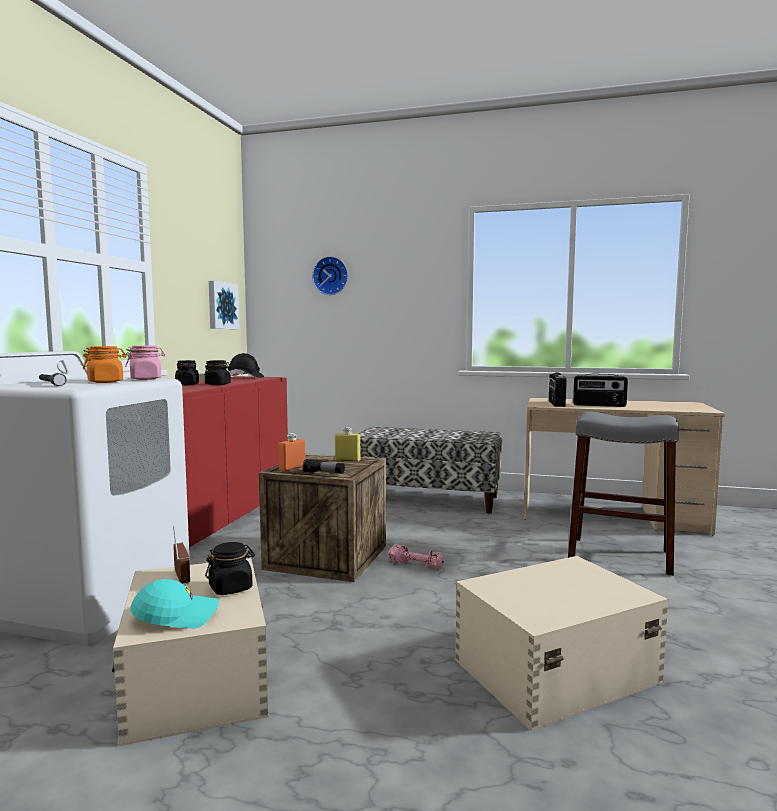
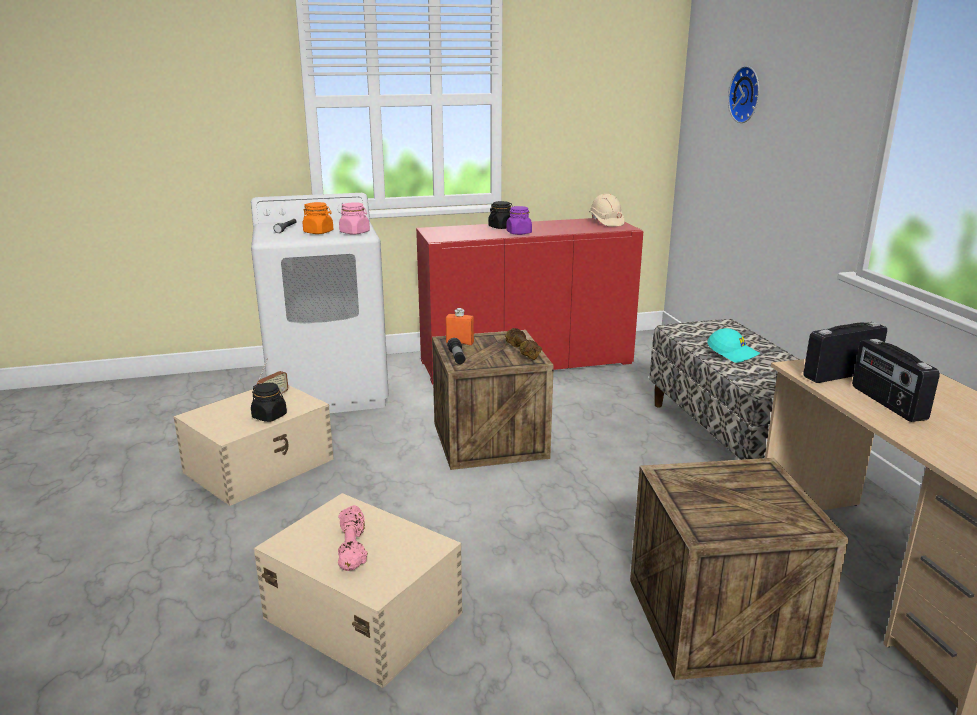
camera: 60 degrees right, 15 degrees up
turquoise cap [130,579,219,629] -> turquoise cap moved to [707,328,760,363]
black jar [204,360,231,385] -> purple jar [506,206,532,235]
picture [209,281,240,329] -> none
black hard hat [228,353,264,378] -> beige hard hat [589,194,624,227]
yellow bottle [335,427,361,461] -> brown dumbbell [505,328,542,360]
pink dumbbell [388,544,444,570] -> pink dumbbell moved to [338,505,368,571]
grey stool [568,411,679,576] -> crate [630,458,849,680]

